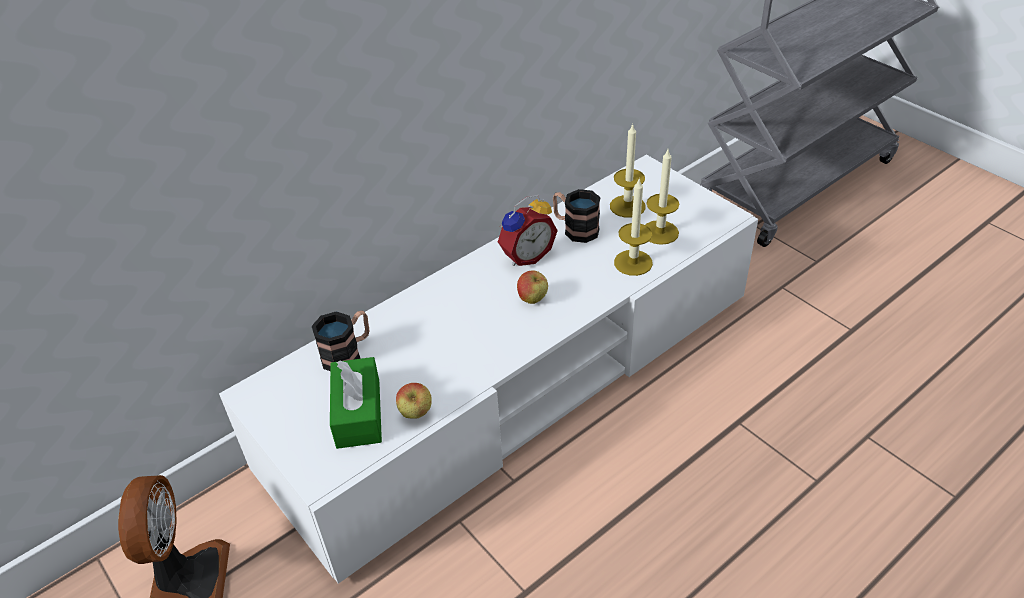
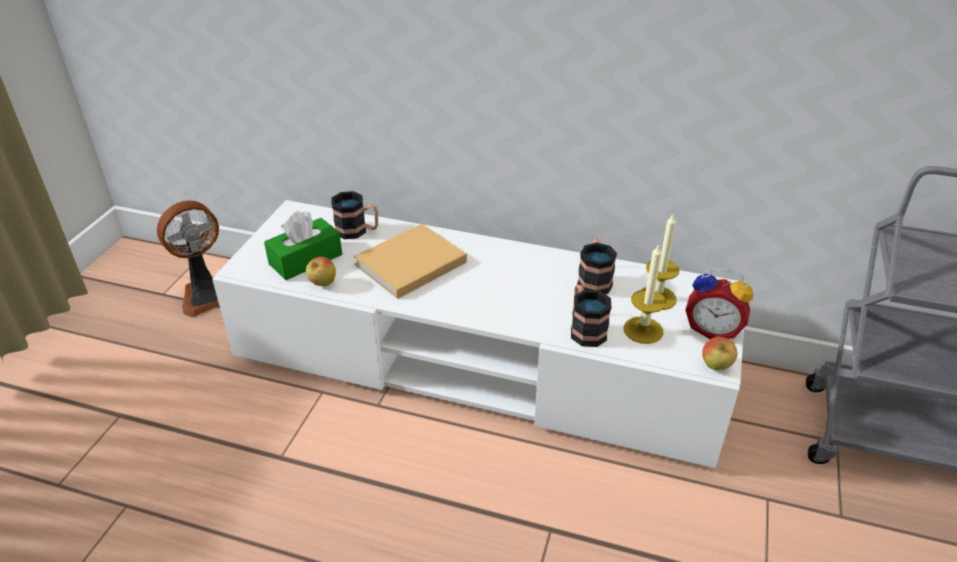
camera: 55 degrees right, 5 degrees down
alarm clock [498,195,558,266] -> alarm clock moved to [686,269,753,339]
apple [517,270,548,304] -> apple moved to [702,337,737,370]
candle [614,179,653,276] -> mug [571,284,612,347]
none -> beige book [353,224,467,299]

